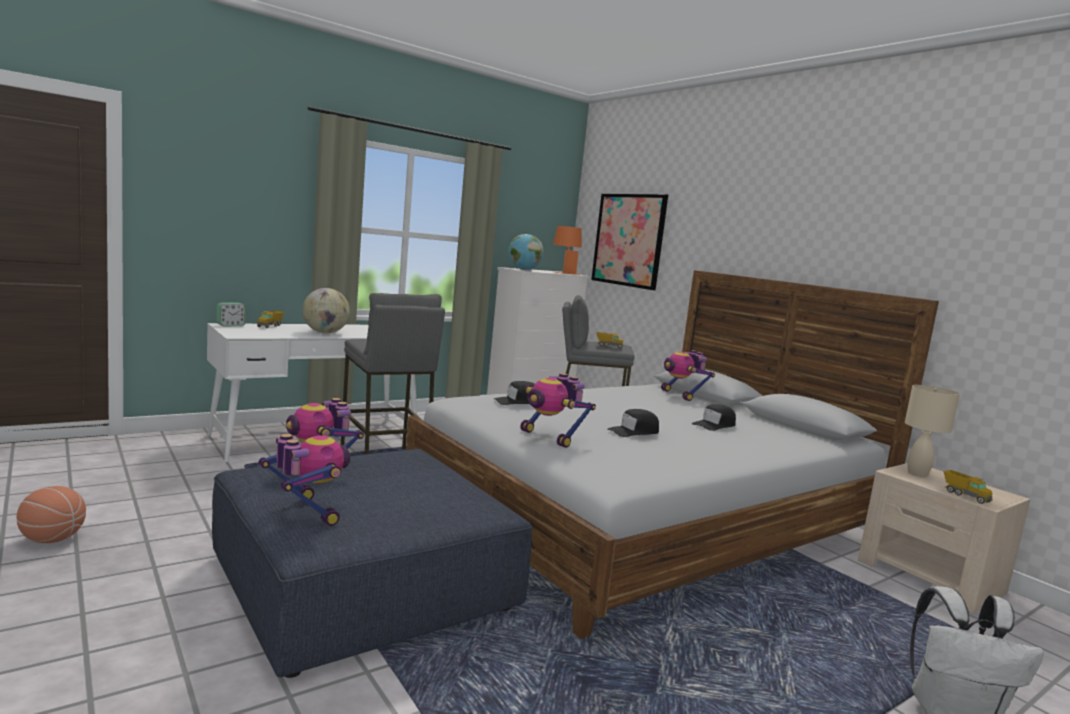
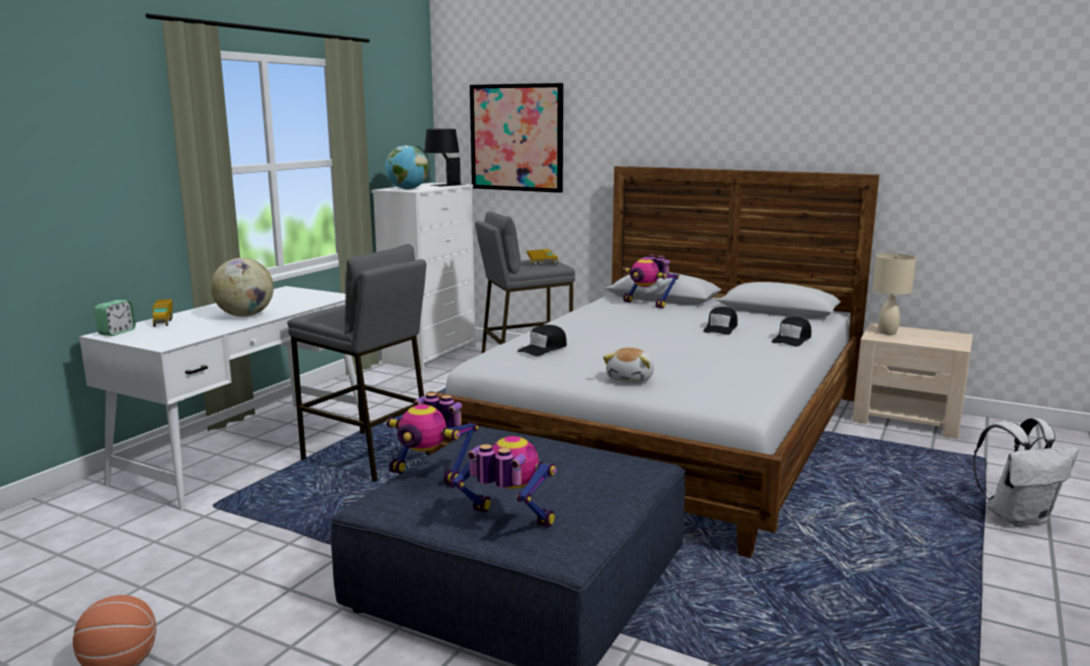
camera: 25 degrees left, 5 degrees up
toy robot [520,373,596,448] -> plush toy [603,348,654,383]
orange table lamp [553,226,582,275] -> black table lamp [424,129,464,187]
black cap [607,409,659,437] -> black cap moved to [771,317,811,347]
toy truck [943,470,993,504] -> none

